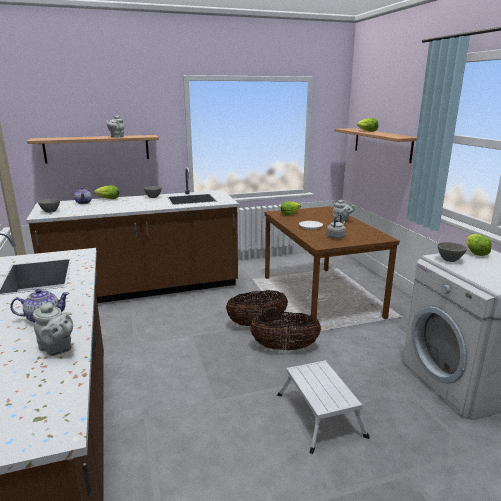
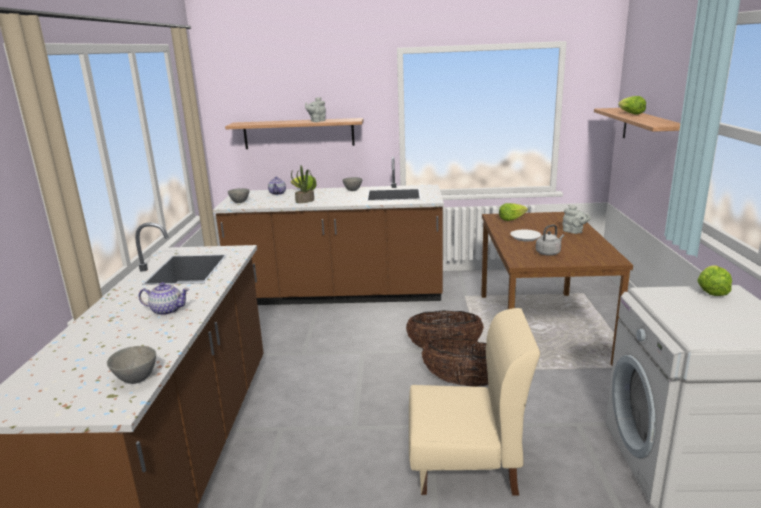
camera: 20 degrees right, 0 degrees up
grey teapot [33,302,73,356] -> none
white step ladder [277,360,370,454] -> beige chair [409,308,540,496]
grey bowl [437,242,467,262] -> grey bowl moved to [107,346,156,384]
none -> potted plant [291,165,315,203]

